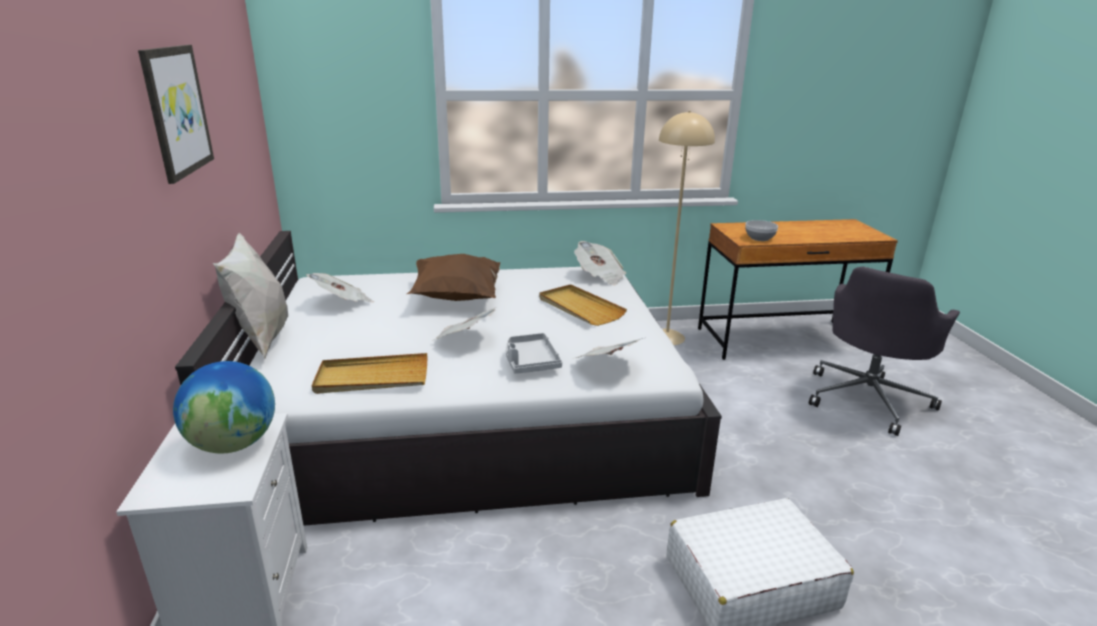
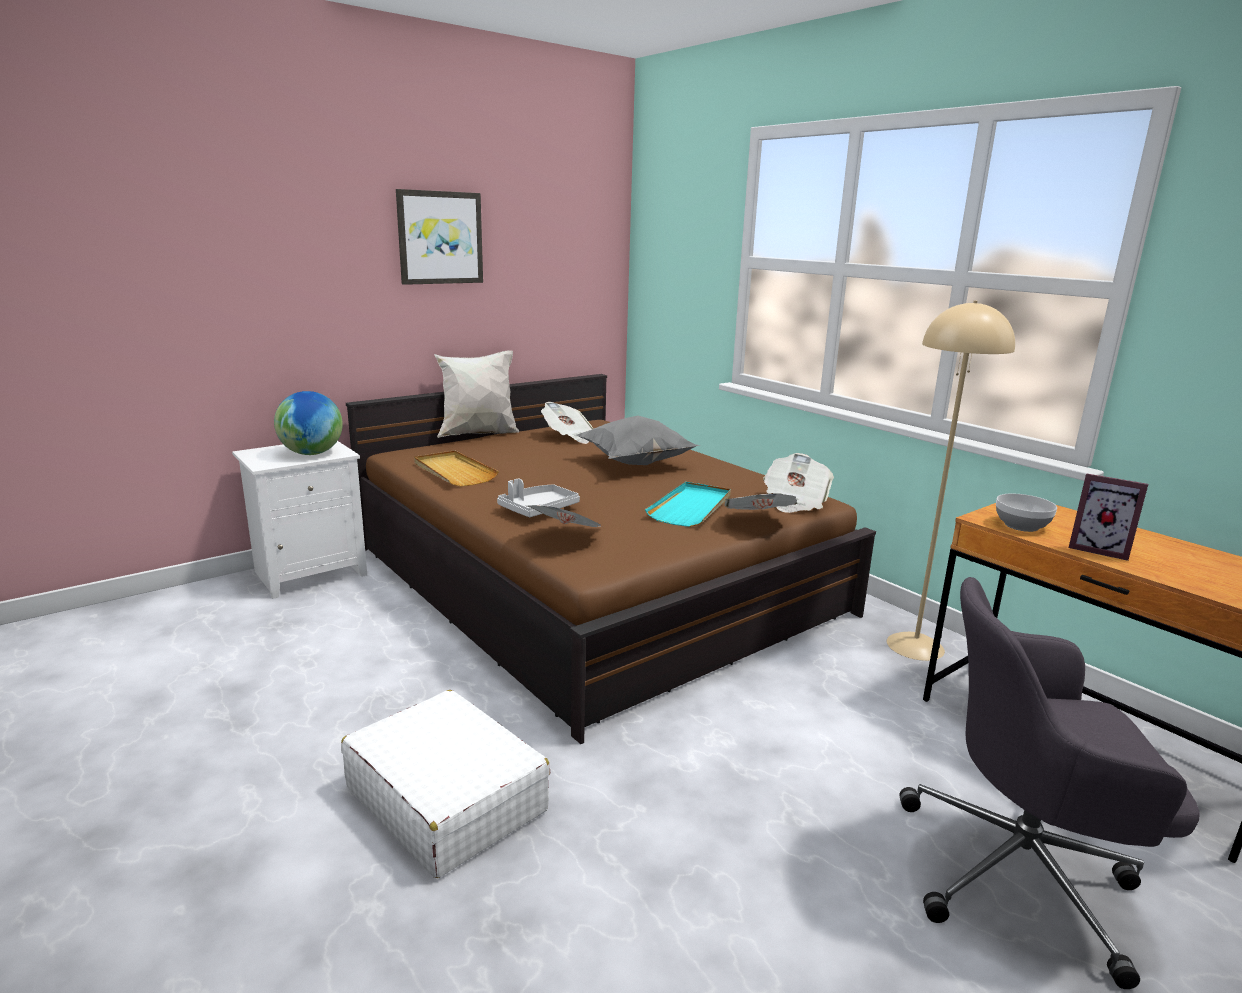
camera: 60 degrees right, 5 degrees down
white bed [175,231,722,526] -> brown bed [346,374,876,744]
brown pillow [407,254,500,301] -> grey pillow [575,416,700,465]
newspaper [432,307,496,341] -> newspaper moved to [725,493,797,510]
beige tray [539,284,627,326] -> turquoise tray [645,482,731,527]
none -> picture frame [1069,473,1148,561]

